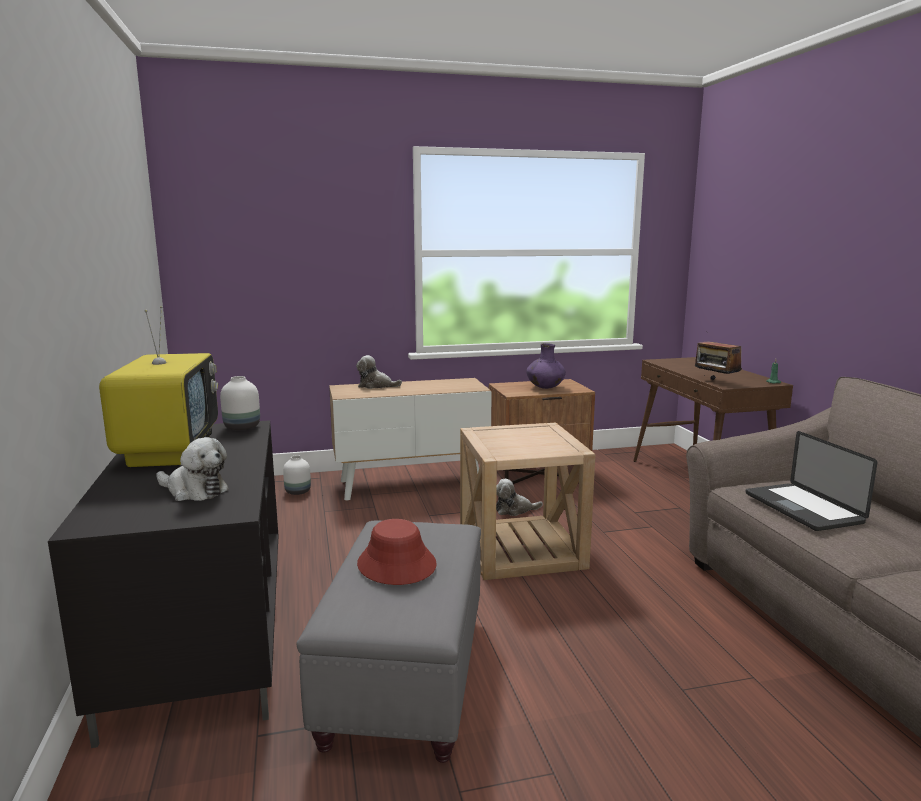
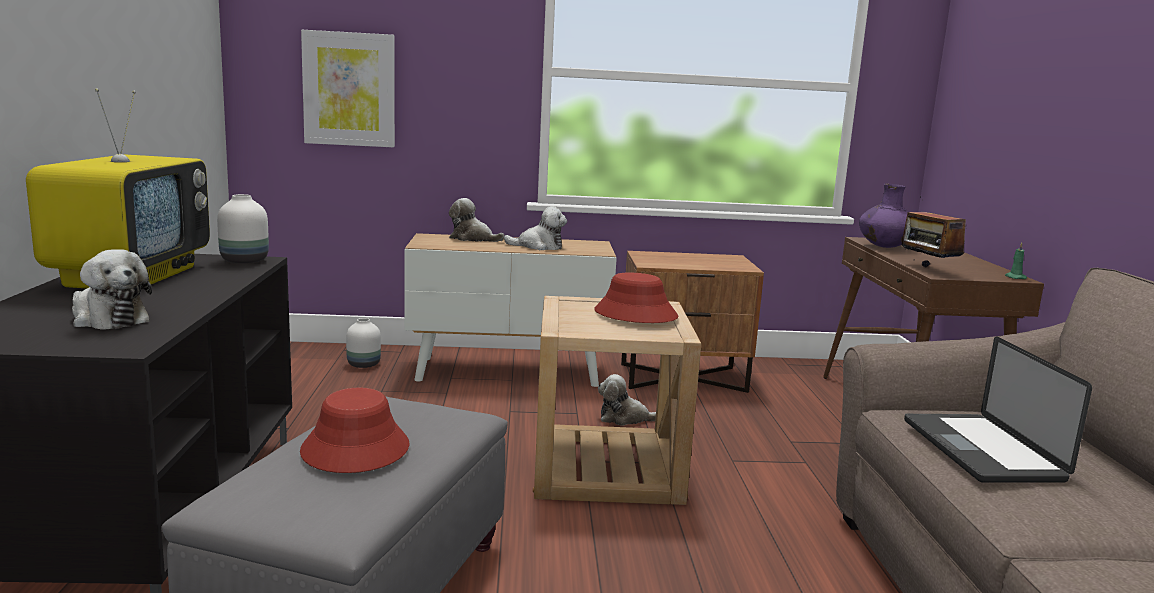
camera: 10 degrees right, 0 degrees up
purple vase [526,343,566,389] -> purple vase moved to [859,184,908,248]
none -> picture [301,30,395,147]
none -> plush toy [504,206,567,250]
none -> red hat [594,273,678,323]

